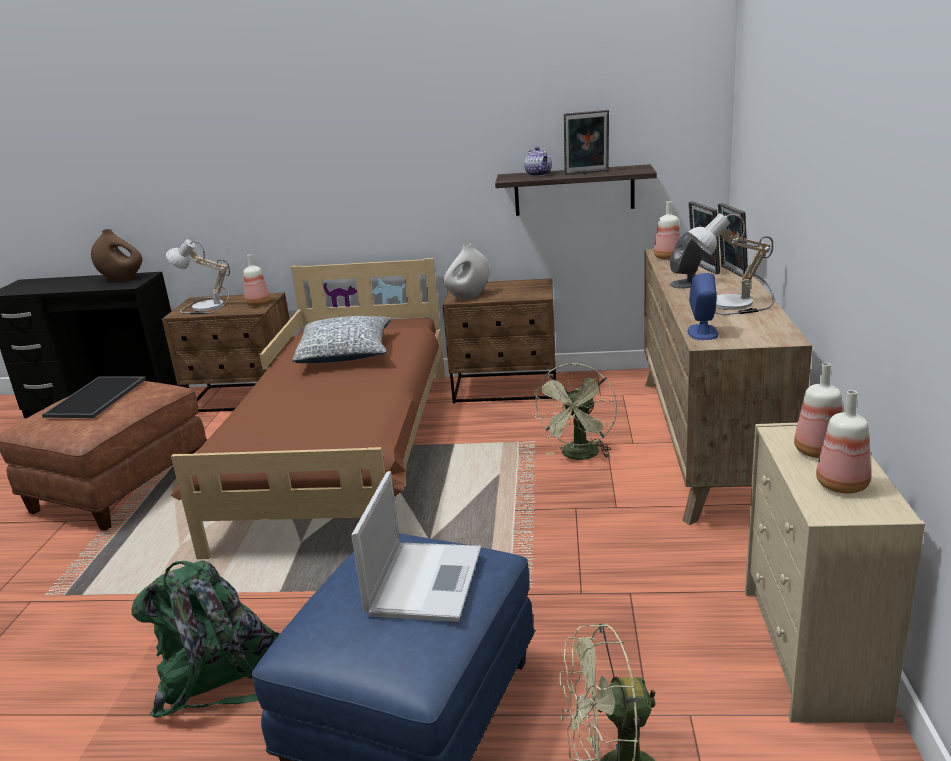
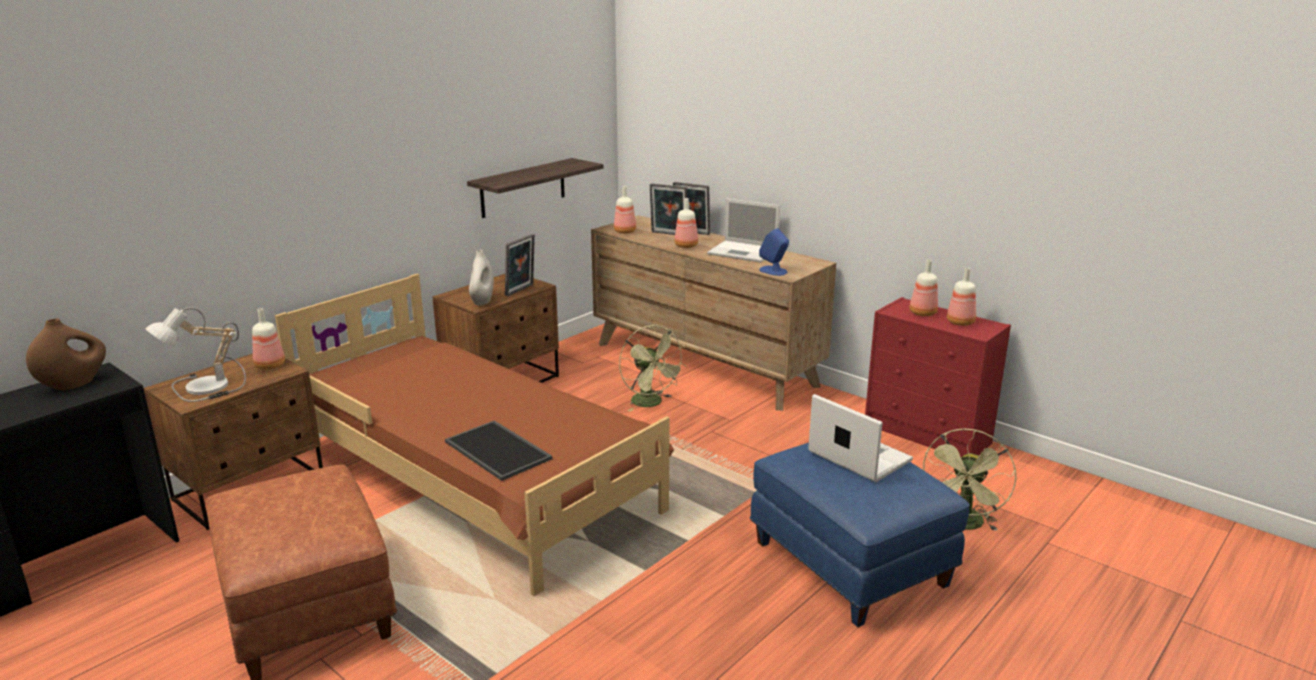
camera: 55 degrees left, 0 degrees up
tray [42,377,146,418] -> tray moved to [445,420,552,481]
green backpack [132,561,280,718] -> none
pillow [292,316,391,363] -> none
teapot [524,147,552,176] -> none
picture frame [563,109,609,175] -> picture frame moved to [505,234,535,296]
grey speaker [670,232,705,289] -> bottle [675,198,698,248]
table lamp [688,213,774,315] -> laptop [707,199,780,263]
beige dresser [745,423,925,723] -> red dresser [865,297,1011,457]

